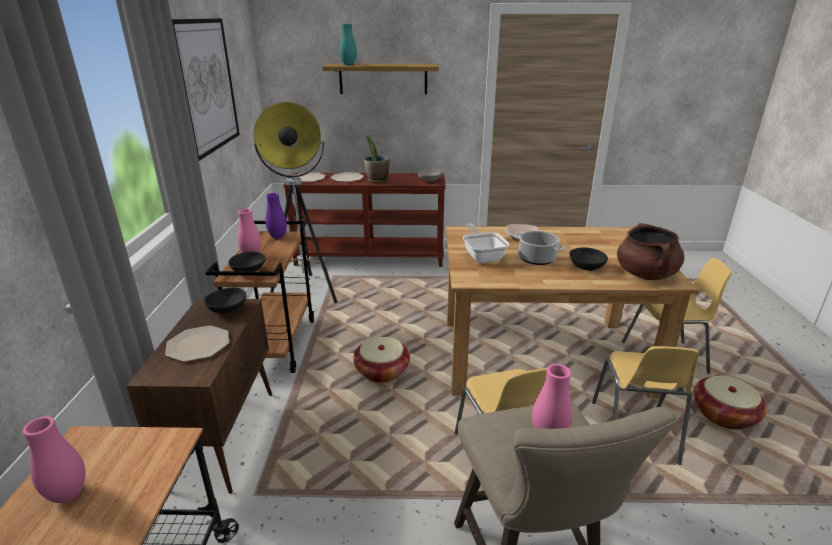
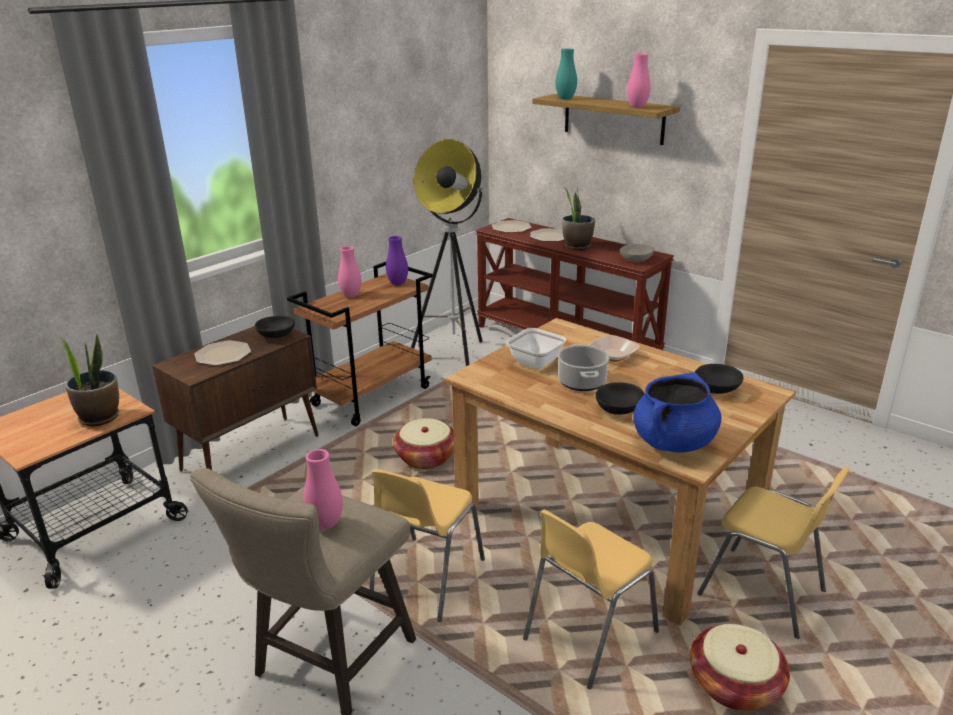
camera: 40 degrees right, 0 degrees up
pink vase [23,416,86,503] -> pink vase moved to [627,53,651,108]
picture [172,19,240,161] -> none
black bowl [228,251,266,271] -> black bowl moved to [695,364,744,394]
frying pan [463,223,510,263] -> frying pan turned 75 degrees counterclockwise [488,325,566,369]
brown cooking pot [617,223,684,280] -> blue cooking pot [633,372,721,453]
none -> potted plant [60,334,120,426]

